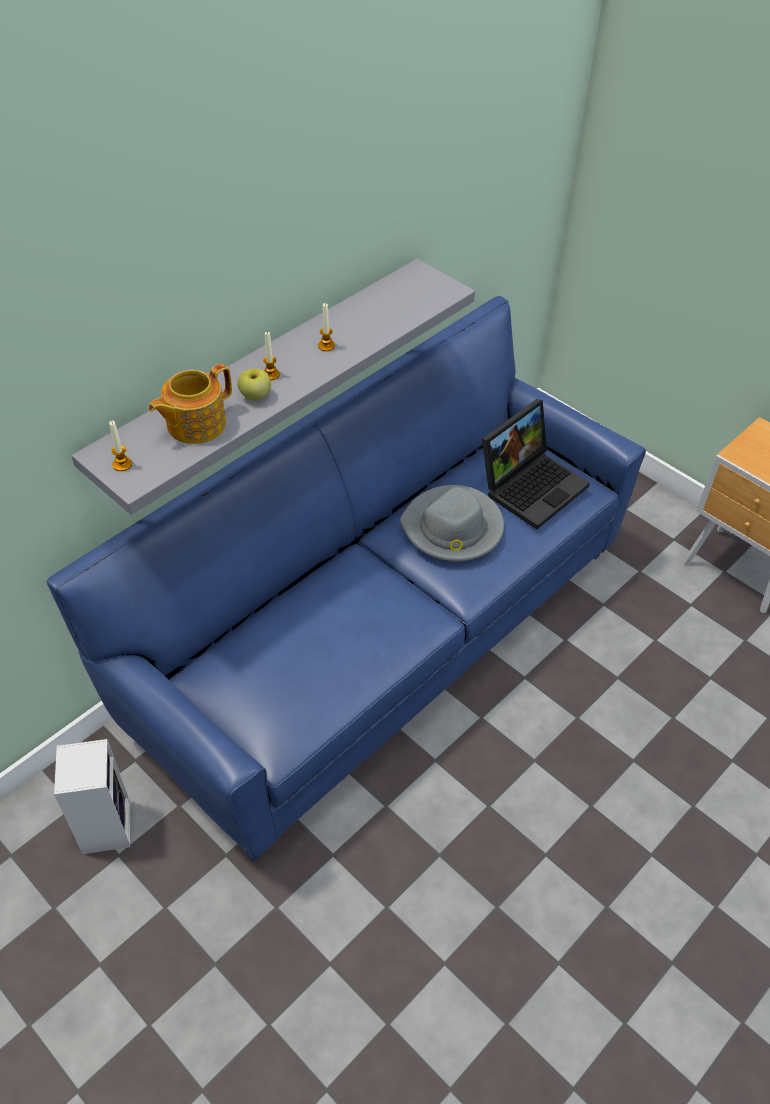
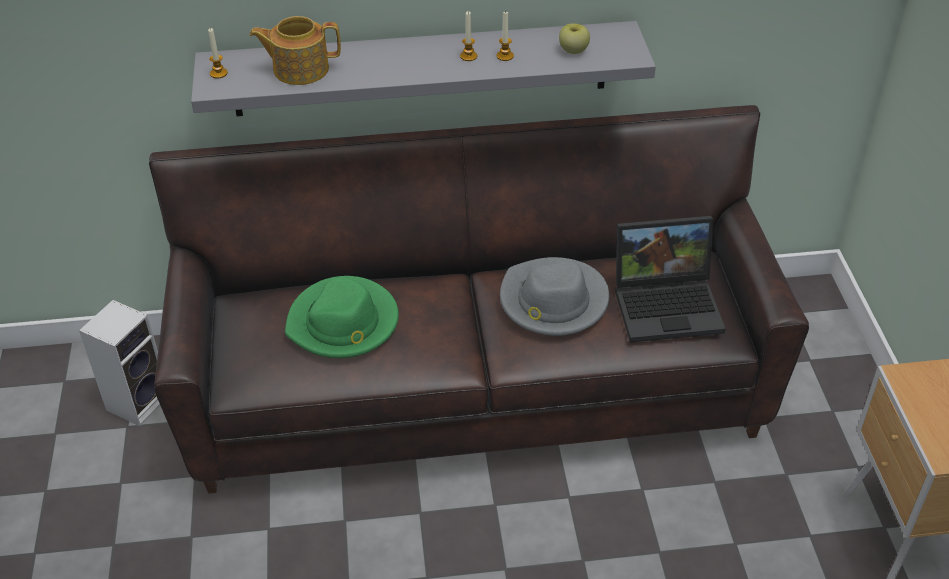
camera: 40 degrees right, 5 degrees down
blue sofa [47,296,646,862] -> brown sofa [149,105,809,494]
apple [237,369,271,401] -> apple moved to [559,23,590,54]
candle [263,332,280,380] -> candle moved to [497,11,514,61]
none -> green hat [285,276,399,358]

